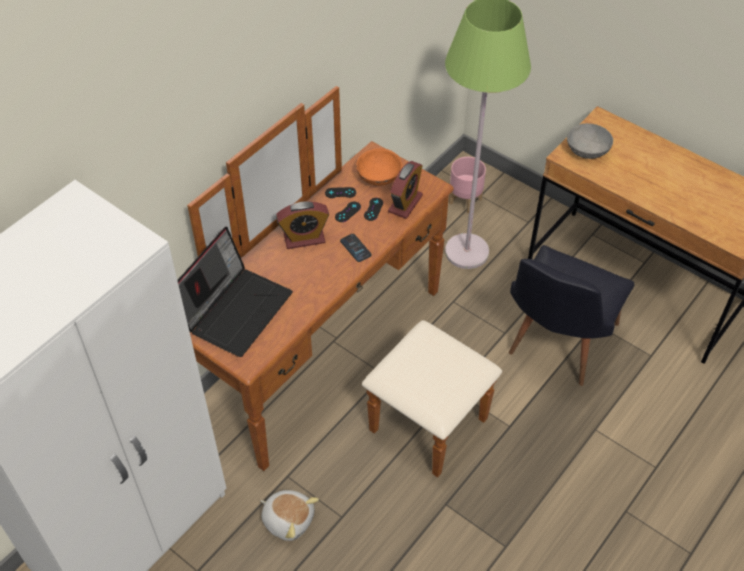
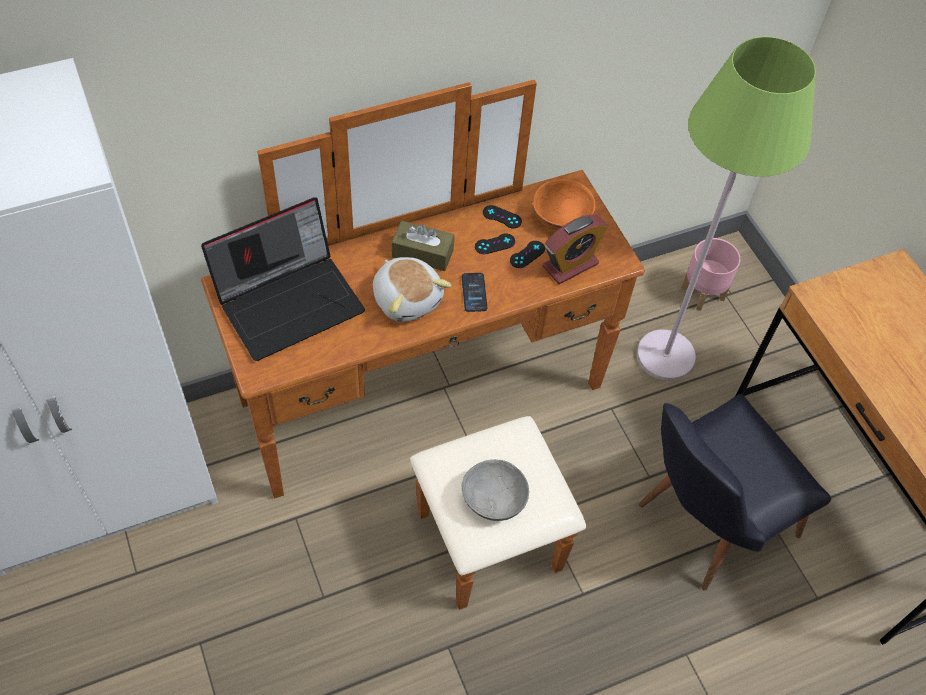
camera: 25 degrees right, 5 degrees up
plush toy [260,490,319,541] -> plush toy moved to [373,257,452,322]
alarm clock [276,201,329,249] -> brown tissue box [392,221,455,271]
grey bowl [567,123,613,159] -> grey bowl moved to [462,459,529,521]

